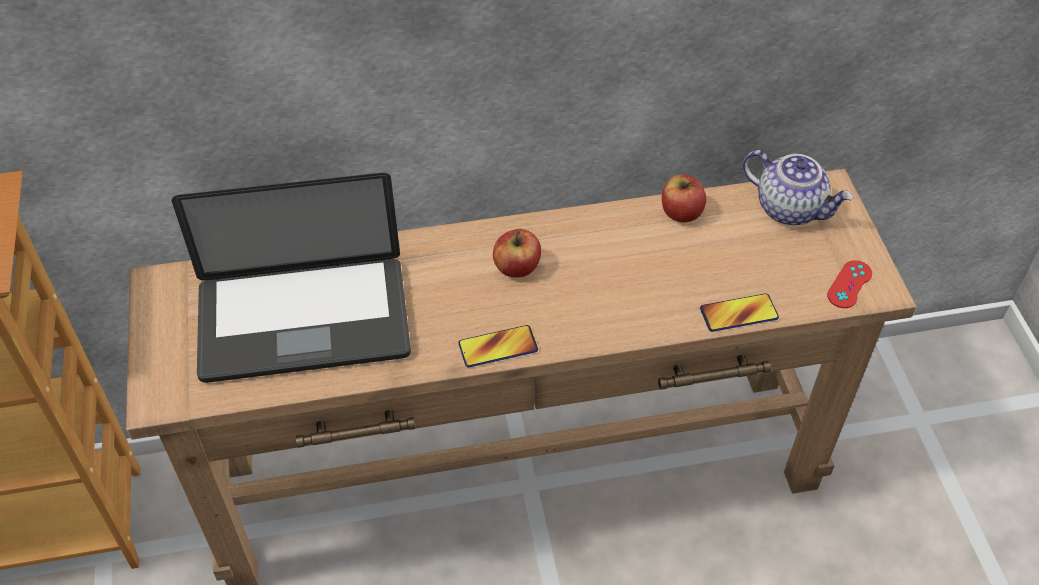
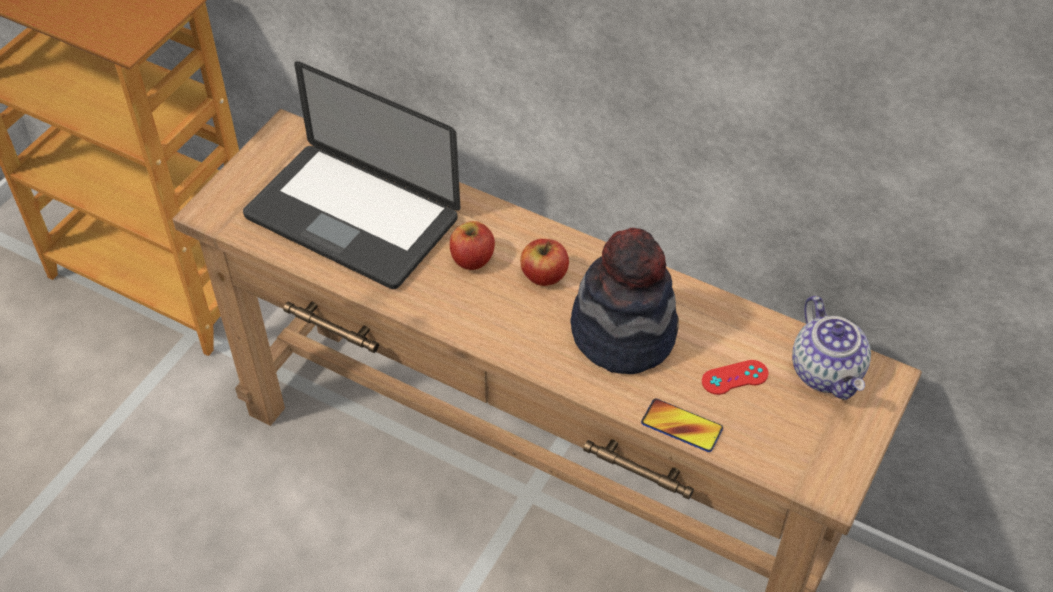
camera: 40 degrees right, 0 degrees up
phone [458,325,538,368] -> none
apple [662,174,706,223] -> apple moved to [450,221,495,270]
red game controller [827,260,872,308] -> red game controller moved to [702,360,768,395]
none -> hat [571,228,679,374]

